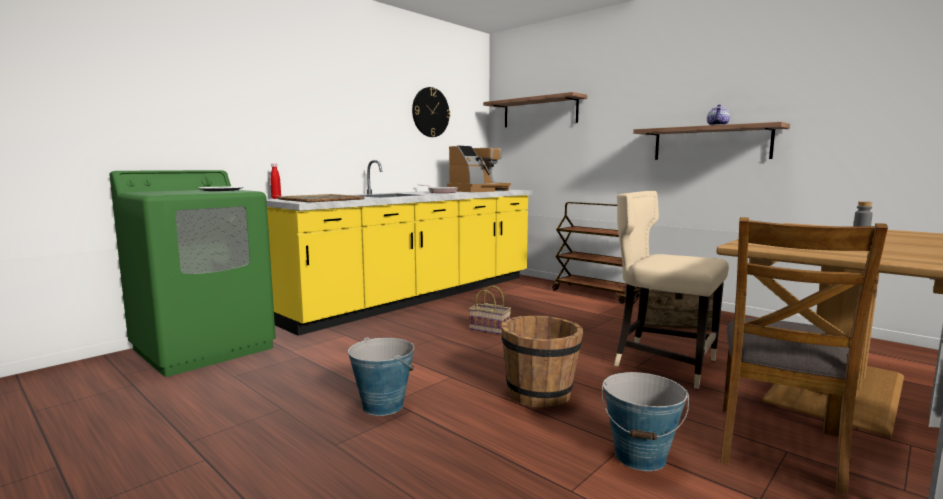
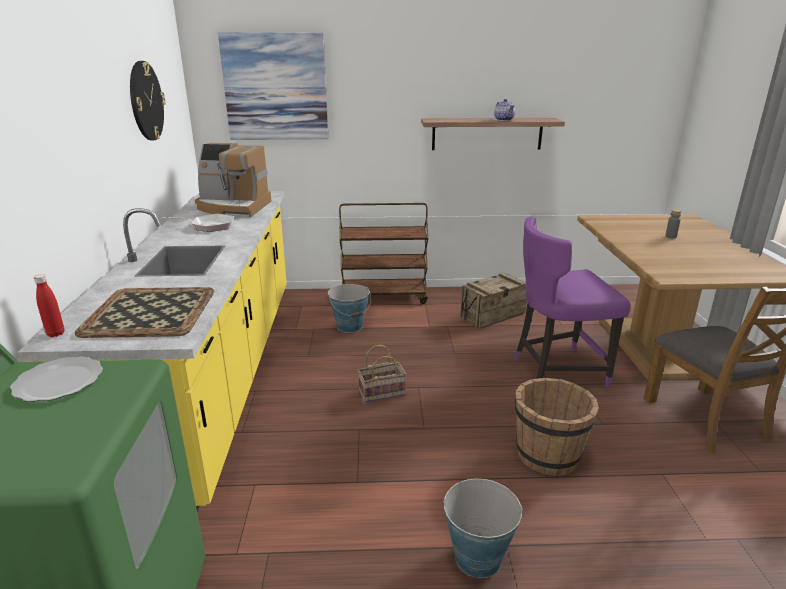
camera: 45 degrees left, 15 degrees up
coffee machine [447,146,511,192] -> coffee machine turned 105 degrees clockwise [195,143,271,217]
shelf [483,92,588,127] -> picture [218,32,328,140]
bucket [602,372,689,471] -> bucket moved to [328,284,371,333]
beige chair [614,191,729,389] -> purple chair [514,217,631,388]

